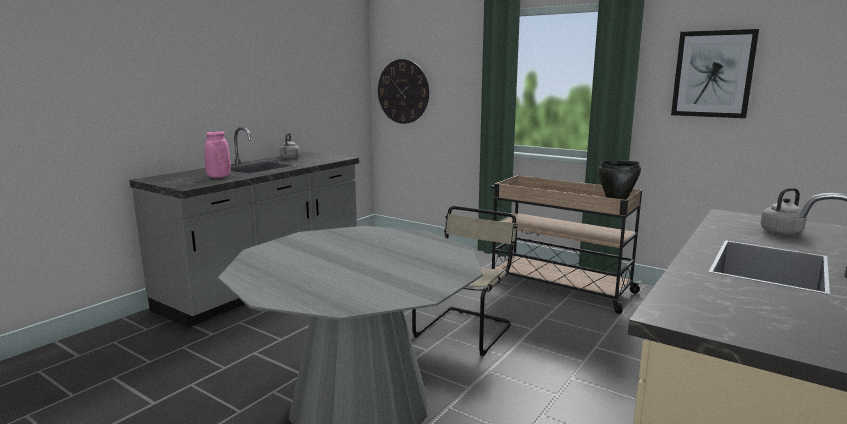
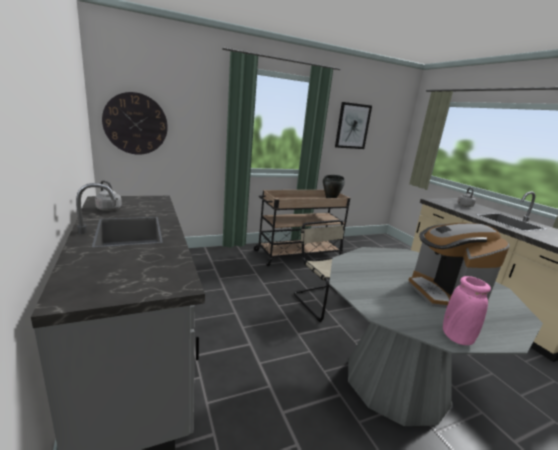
camera: 60 degrees left, 5 degrees up
pink vase [205,131,231,178] -> pink vase moved to [443,276,491,345]
none -> coffee machine [408,223,509,308]

